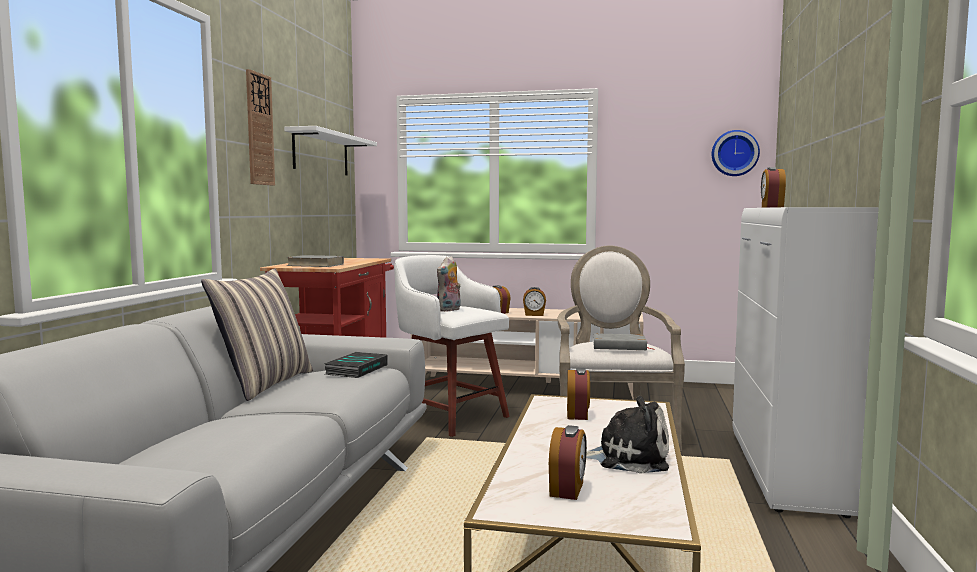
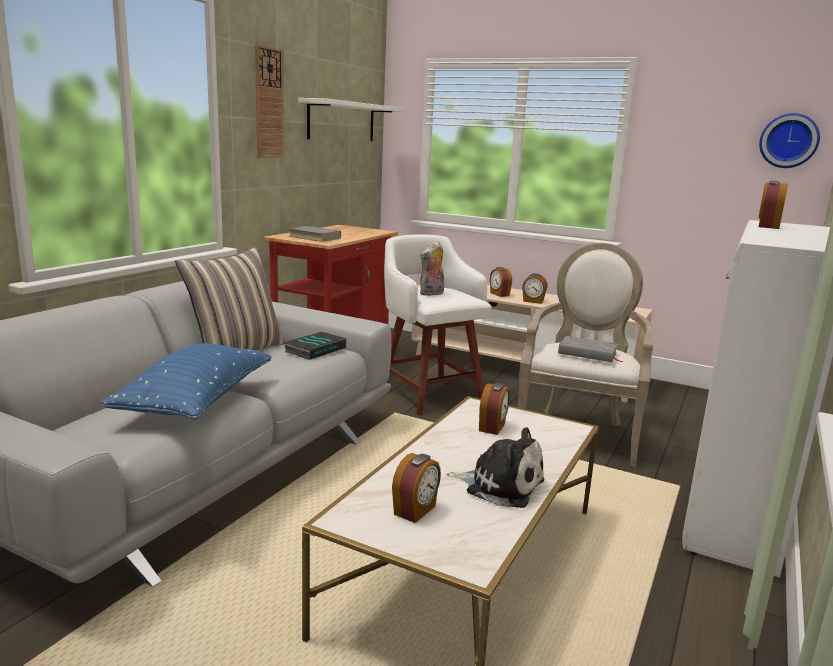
camera: 15 degrees right, 10 degrees up
none -> blue pillow [100,343,271,420]

